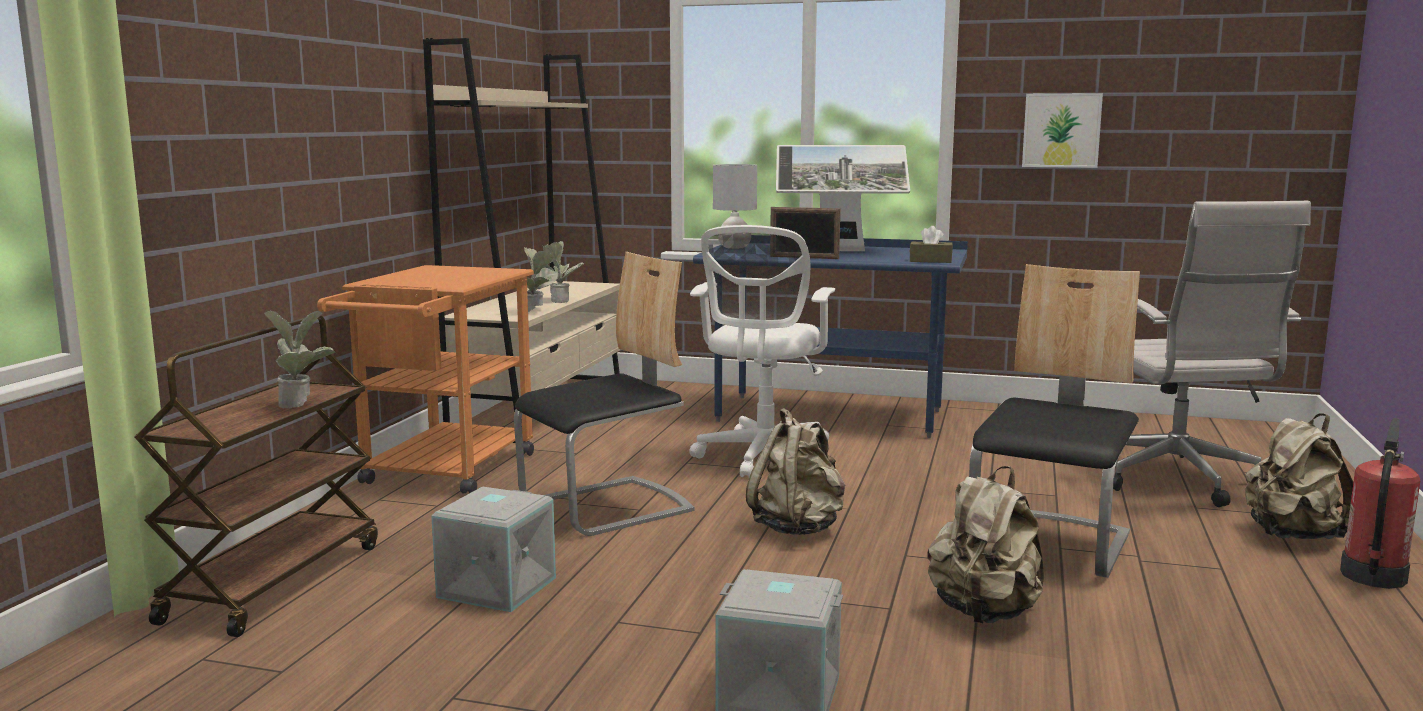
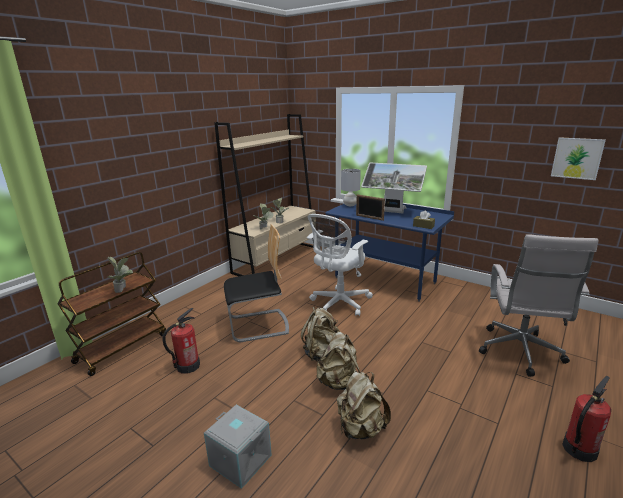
camera: 20 degrees right, 10 degrees up
orange cart [317,265,534,494] -> none
grey storage box [431,487,556,612] -> fire extinguisher [163,308,200,374]
chair [969,264,1140,578] -> none
picture [1022,93,1103,168] -> picture moved to [551,137,606,180]
beige backpack [1246,414,1353,539] -> beige backpack moved to [316,332,360,390]

